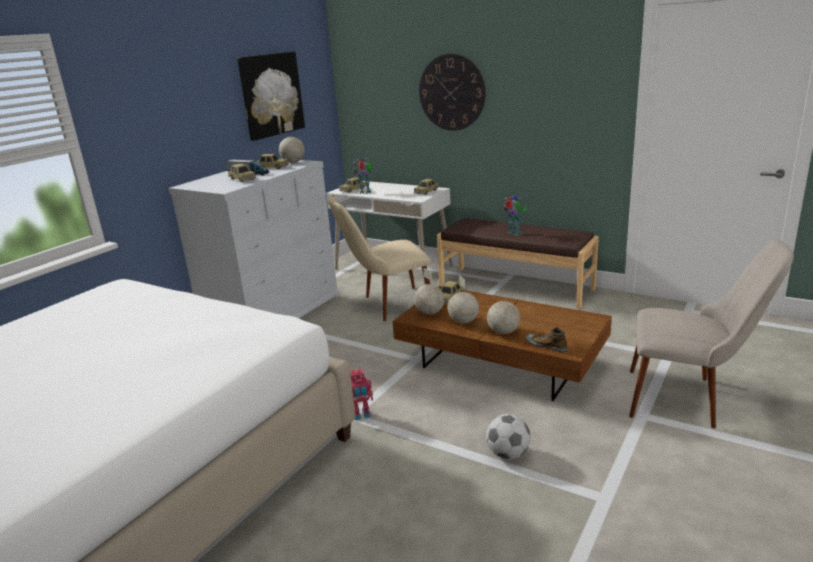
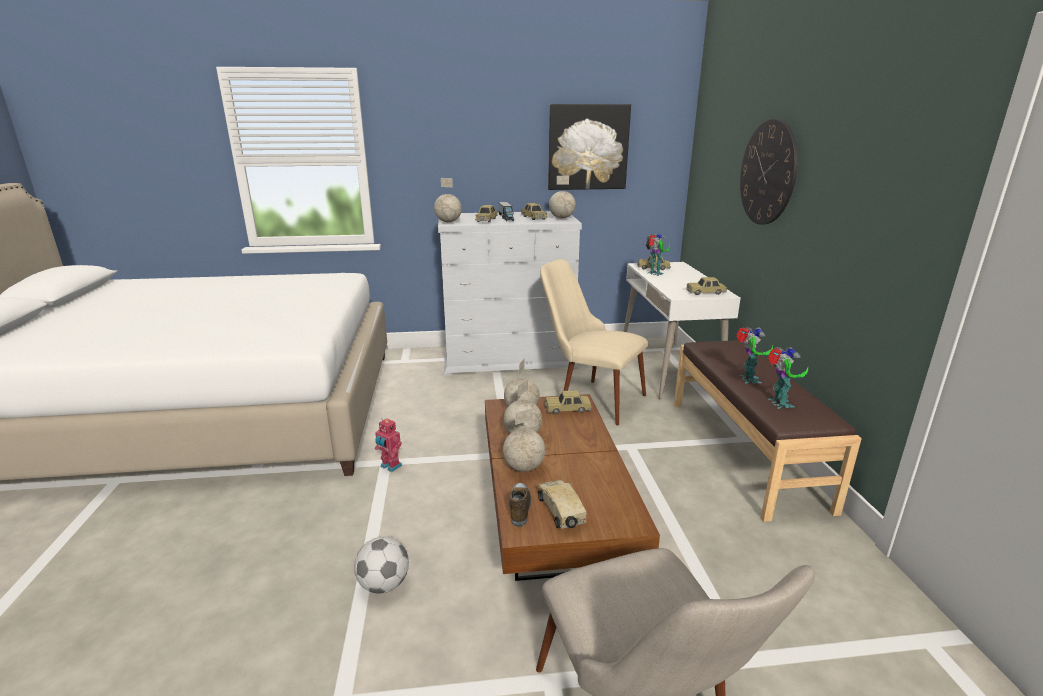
camera: 50 degrees right, 0 degrees up
none -> globe [434,178,462,222]
none -> toy truck [538,480,586,529]
none -> toy robot [768,347,808,409]

